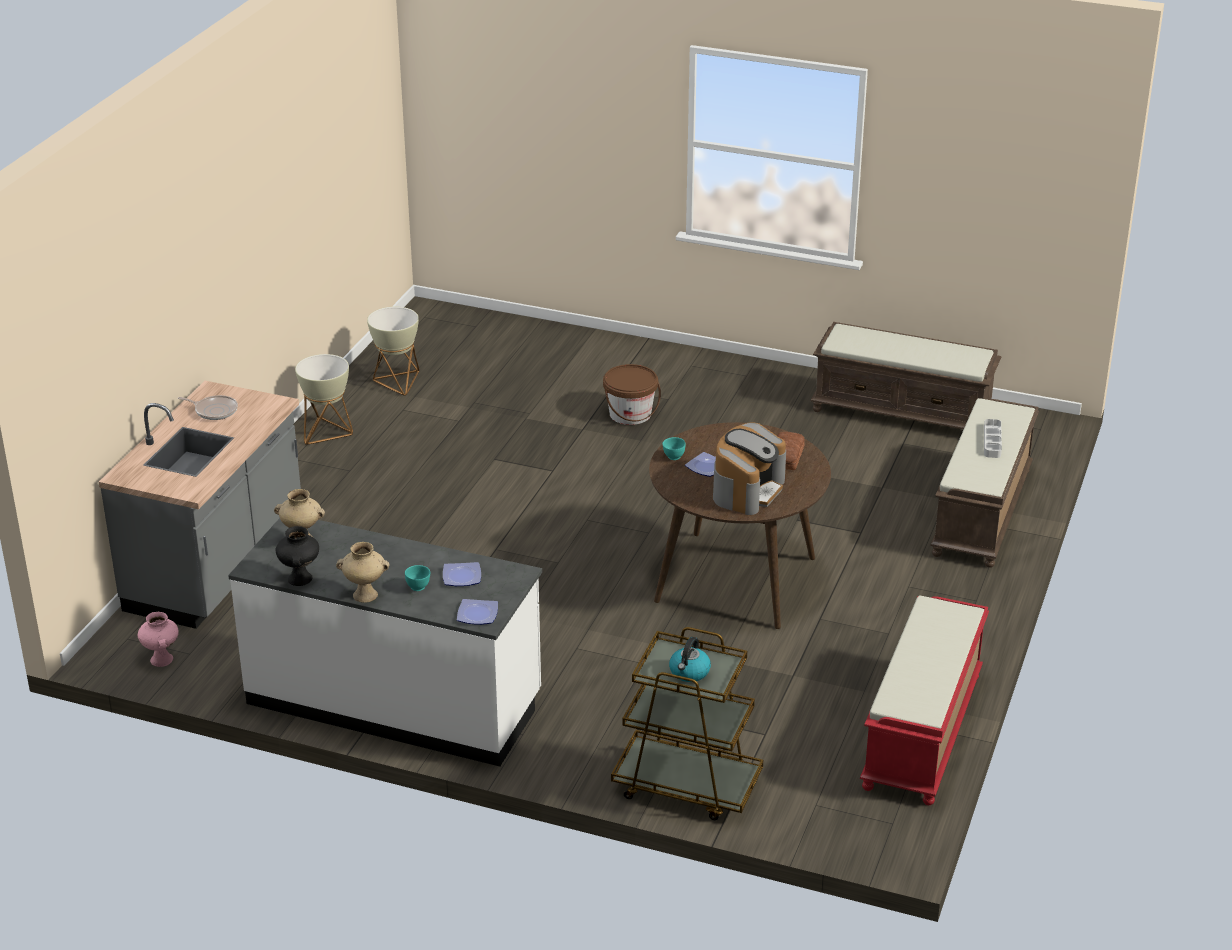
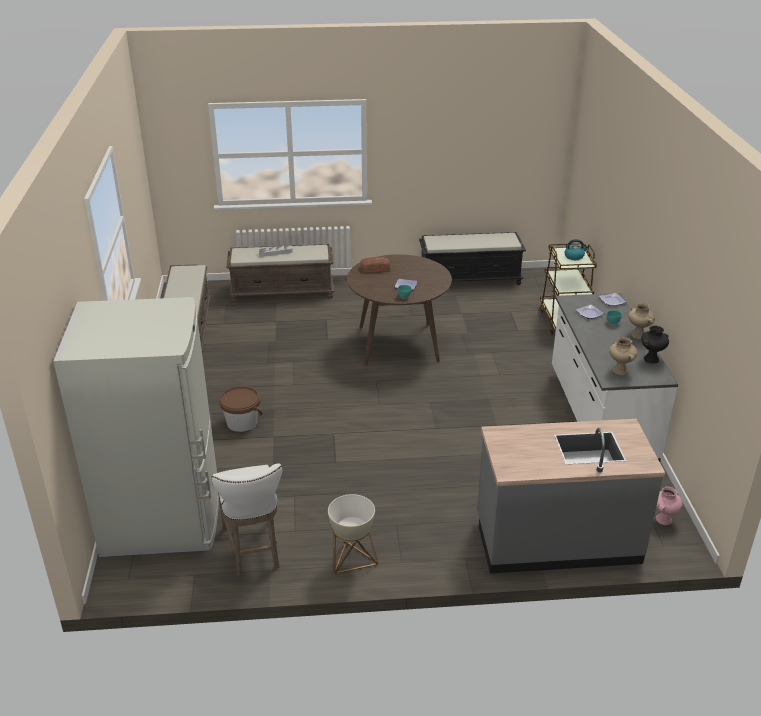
camera: 115 degrees left, 0 degrees up
frying pan [178,395,238,420] -> none
planter [367,307,419,396] -> white stool [211,463,282,576]
coffee machine [713,423,786,515] -> none
red bench [860,596,989,805] -> black bench [419,232,526,285]
none -> white fridge [53,297,219,557]

